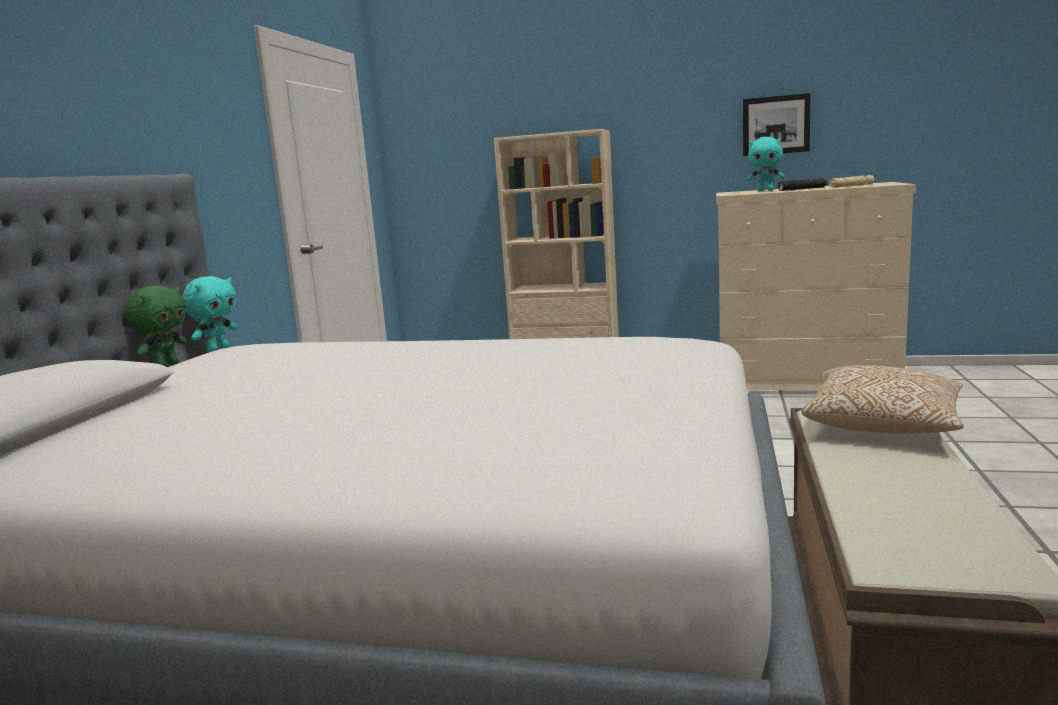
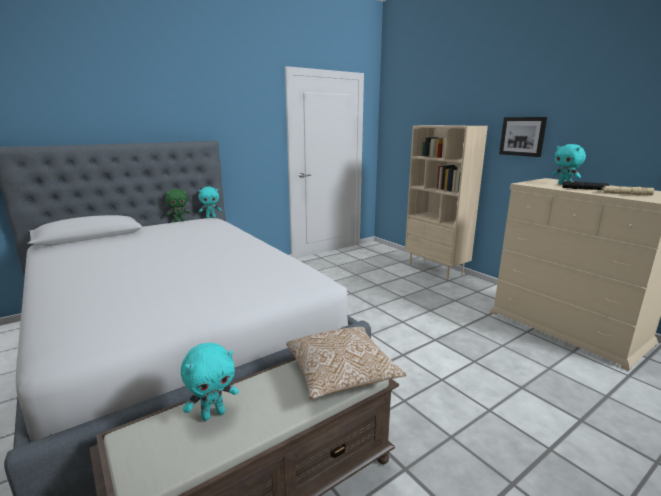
camera: 40 degrees right, 5 degrees up
picture [743,93,811,156] -> picture moved to [499,117,547,157]
none -> turquoise plush toy [181,343,239,421]

